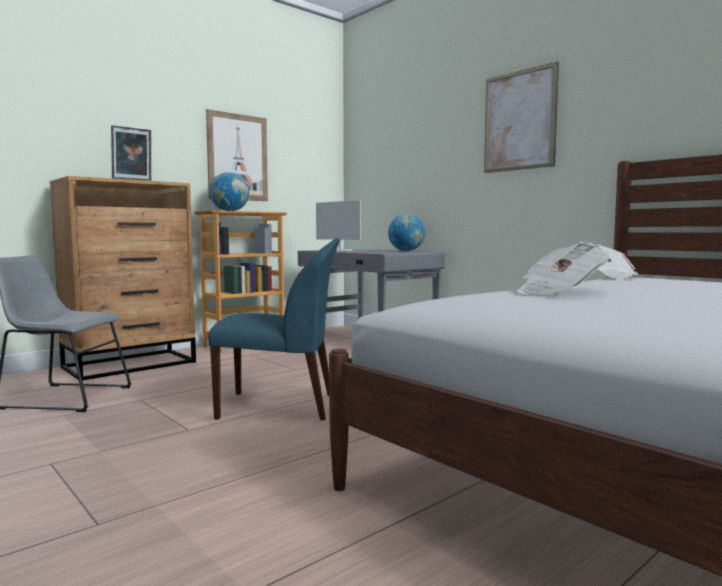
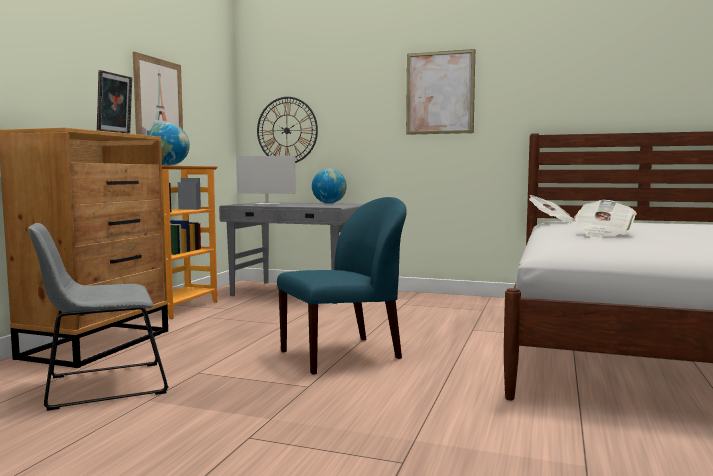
camera: 30 degrees left, 0 degrees up
none -> wall clock [257,97,318,163]

